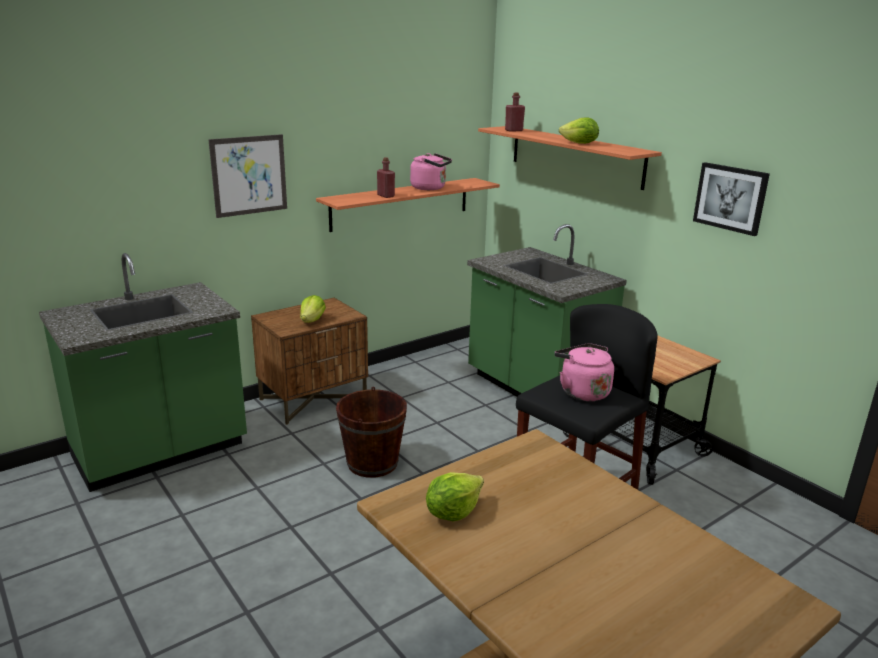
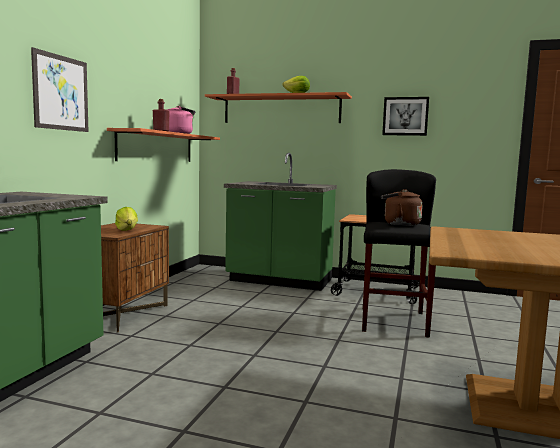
camera: 35 degrees left, 15 degrees down
brown bucket [336,387,407,478] -> none
lettuce [426,472,484,521] -> none
pink kettle [554,343,614,401] -> brown kettle [381,189,423,226]

